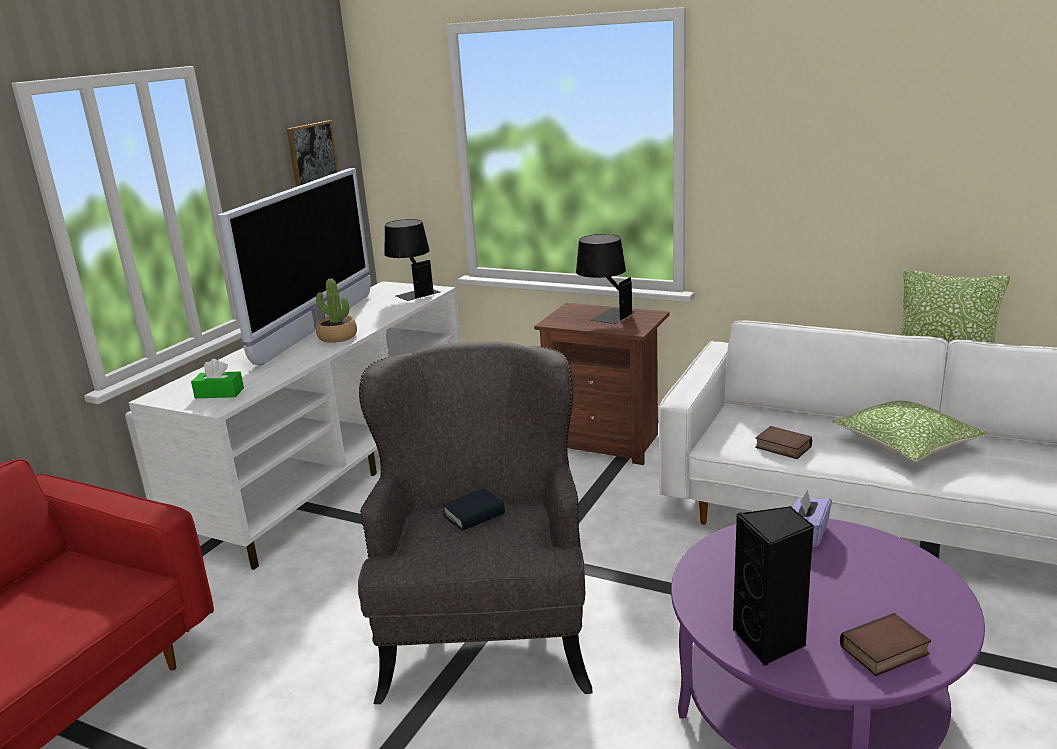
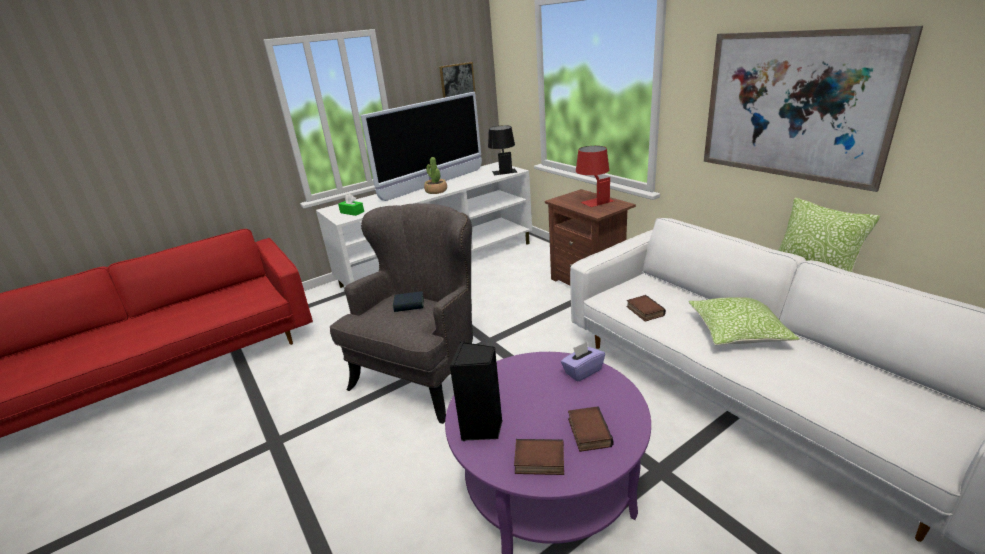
camera: 30 degrees right, 5 degrees up
black table lamp [576,234,636,324] -> red table lamp [576,146,614,207]
none -> book [568,406,614,452]
none -> picture [704,26,923,192]

